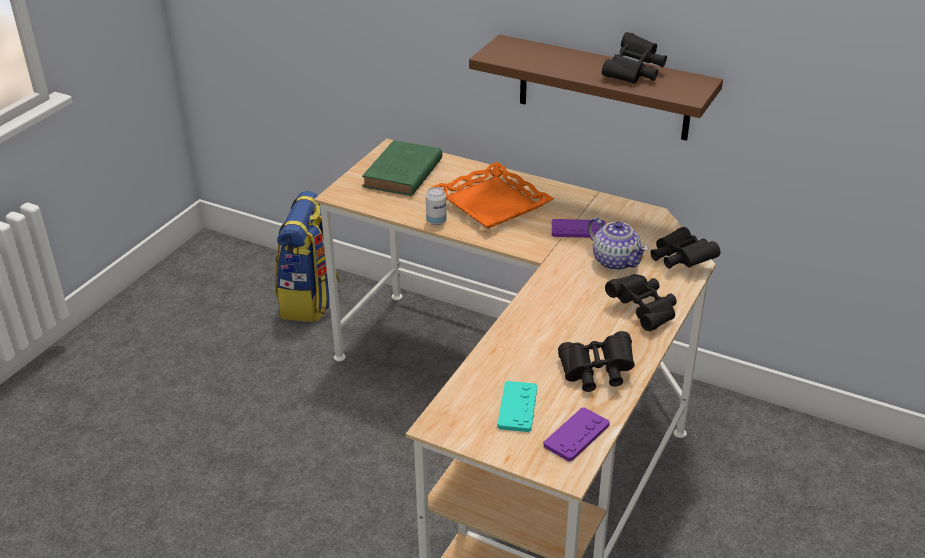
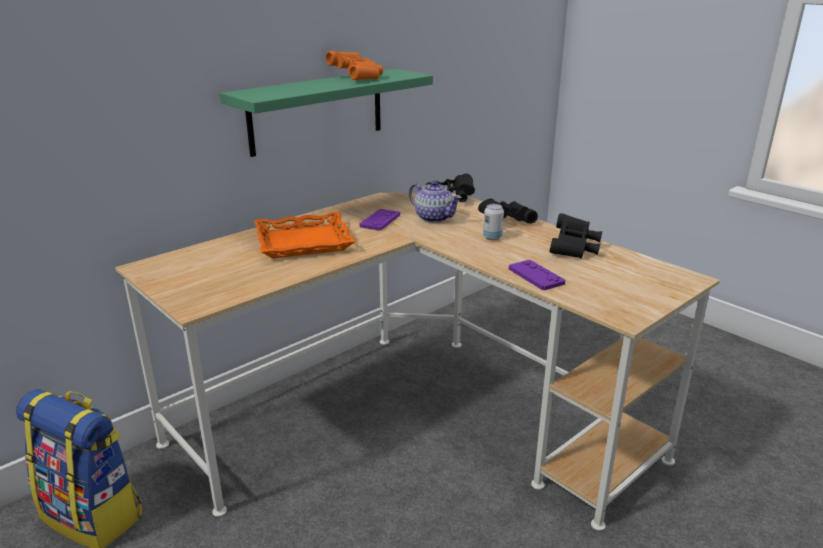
camera: 70 degrees left, 10 degrees down
green book [362,140,442,196] -> none
can [426,187,447,225] -> can moved to [483,204,504,240]
brown shelf [469,35,723,141] -> green shelf [220,69,433,157]
turquoise game controller [497,381,537,432] -> none
purple game controller [543,407,610,462] -> purple game controller moved to [509,260,565,290]
teapot [588,218,648,270] -> teapot turned 60 degrees clockwise [409,181,462,223]
black binoculars [602,32,667,84] -> orange binoculars [326,51,383,80]

